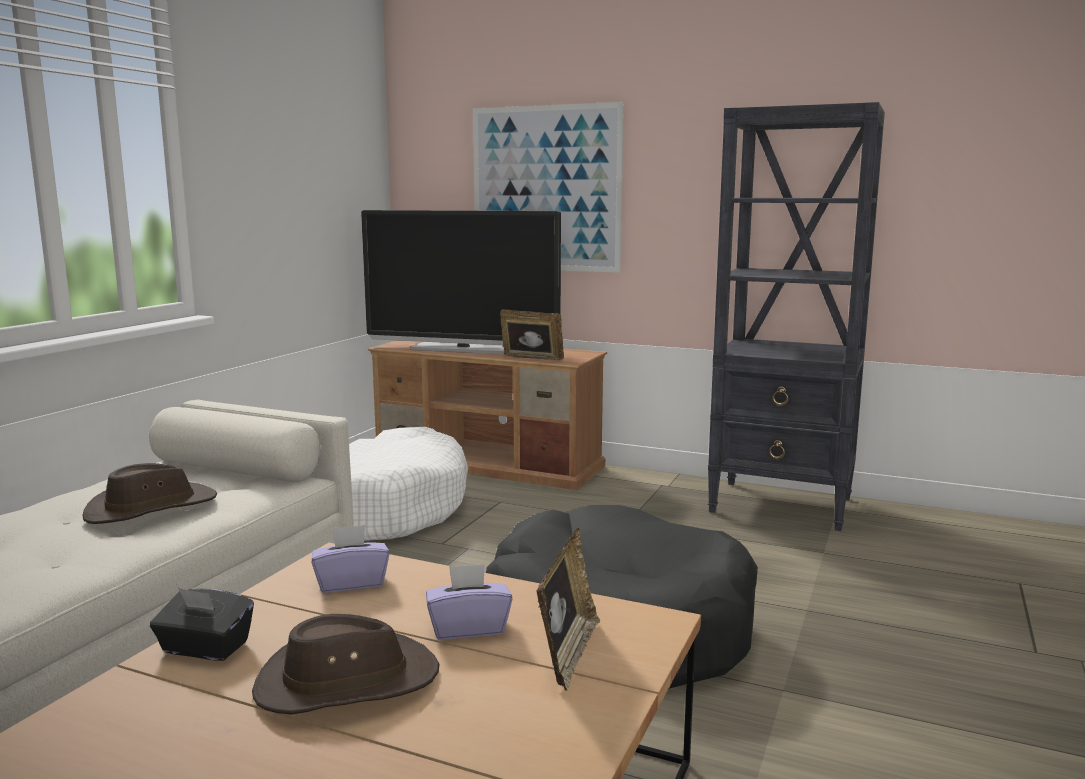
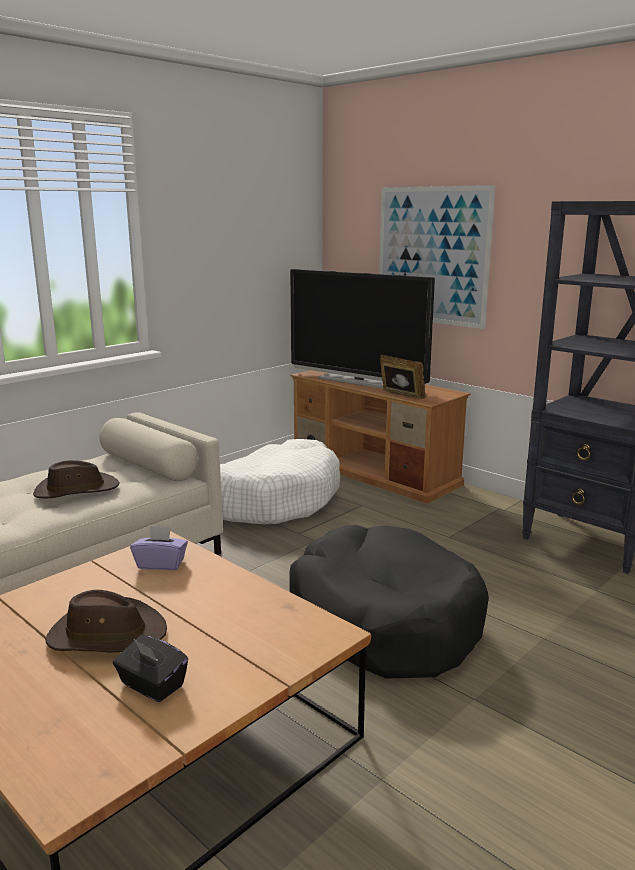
camera: 20 degrees right, 5 degrees up
black tissue box [150,588,254,661] -> black tissue box moved to [113,635,188,702]
purple tissue box [426,564,512,639] -> none
picture frame [536,528,600,691] -> none

